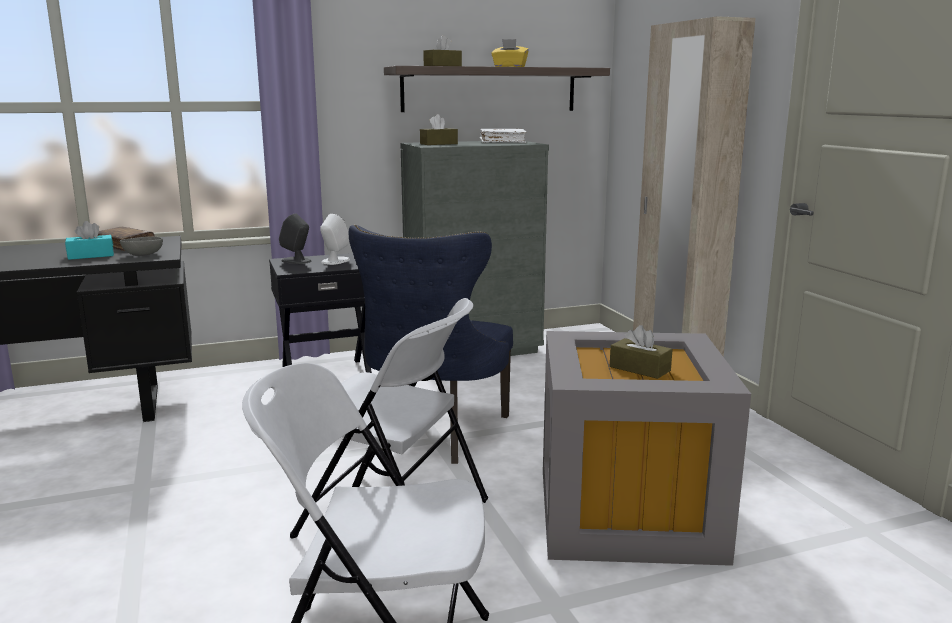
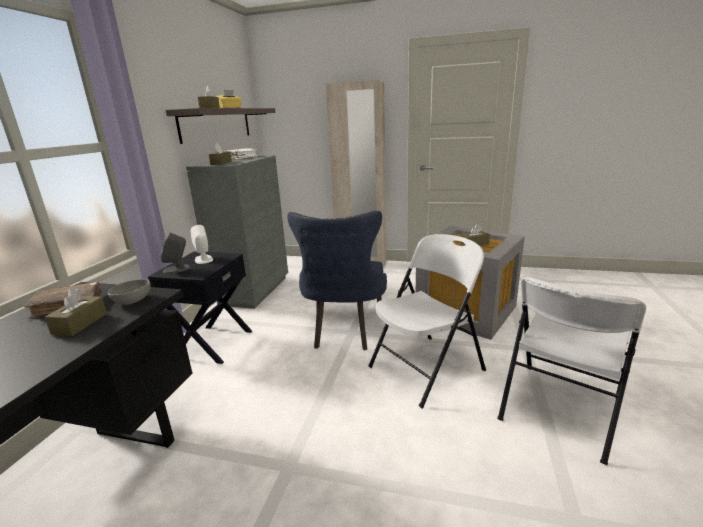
camera: 55 degrees left, 5 degrees up
turquoise tissue box [65,221,114,260] -> brown tissue box [44,288,107,336]
blue chair [349,225,513,464] -> blue chair turned 45 degrees clockwise [288,210,387,350]

